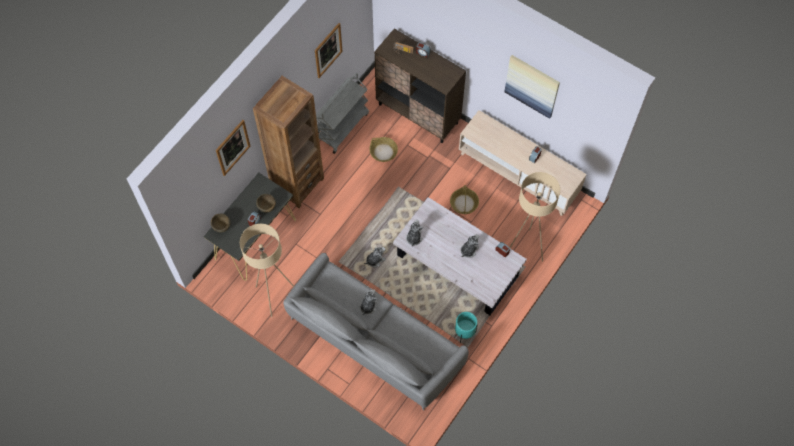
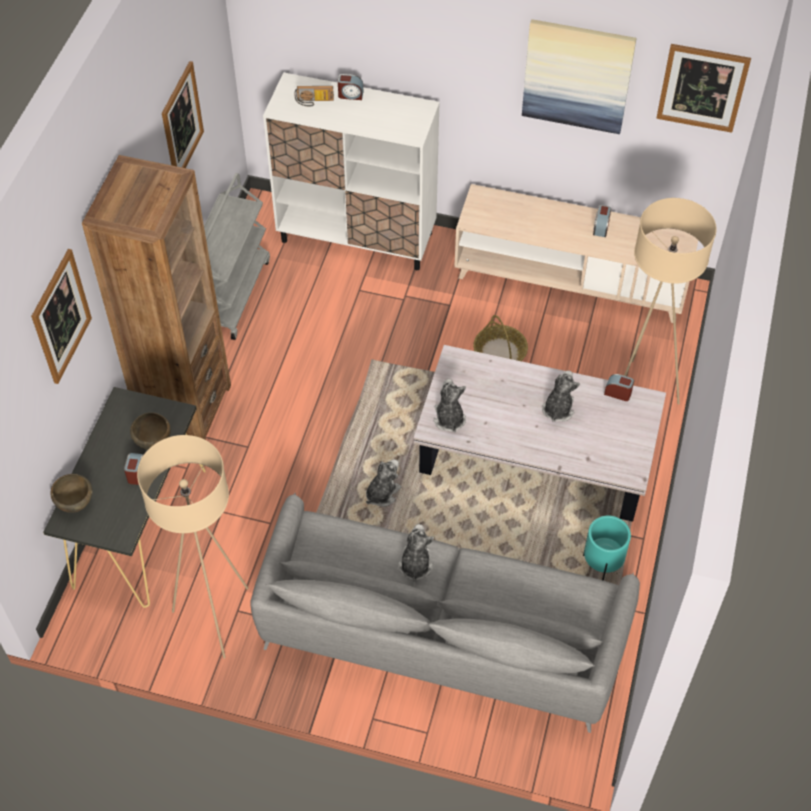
camera: 20 degrees left, 10 degrees down
basket [369,137,398,162] -> none
brown cabinet [374,28,466,143] -> white cabinet [263,72,440,270]
none -> picture [656,44,751,133]

